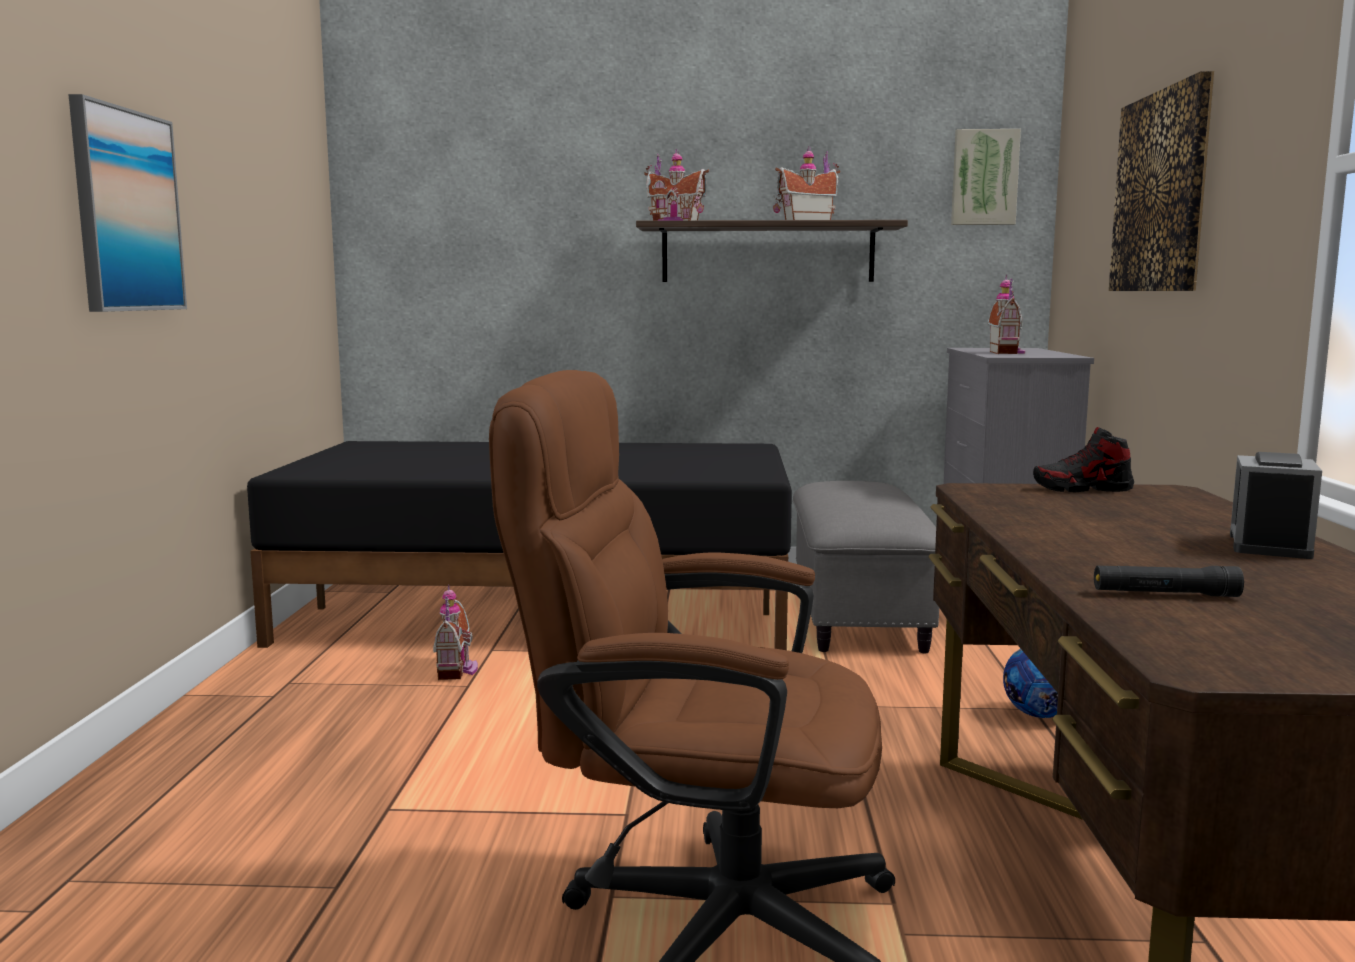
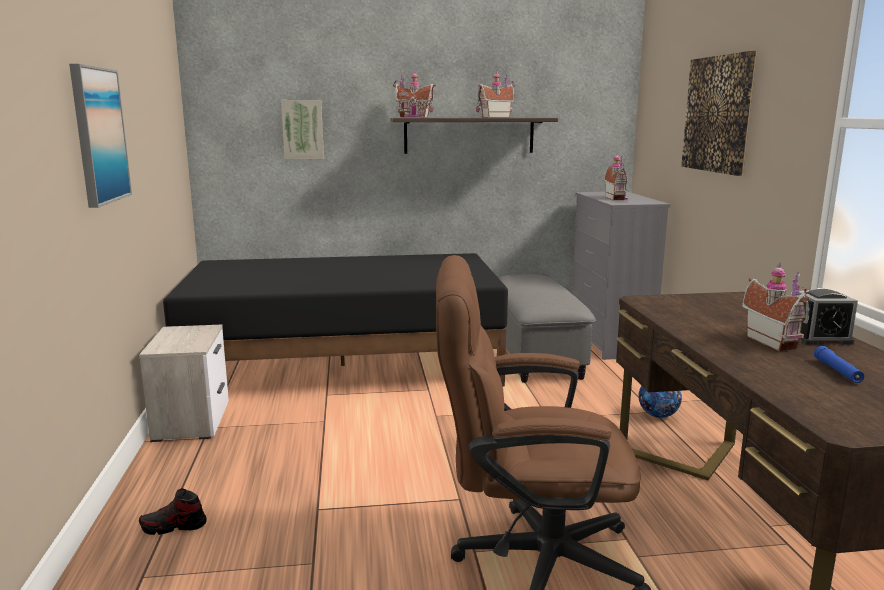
camera: 10 degrees left, 5 degrees up
toy house [433,585,478,680] -> toy house moved to [742,263,809,351]
picture [951,129,1021,225] -> picture moved to [281,100,324,159]
shoe [1033,427,1134,492] -> shoe moved to [139,488,207,535]
black flashlight [1094,566,1244,597] -> none
alarm clock [1230,452,1322,559] -> alarm clock turned 105 degrees counterclockwise [799,289,858,345]
none -> nightstand [139,325,229,442]
none -> blue flashlight [814,346,864,383]

